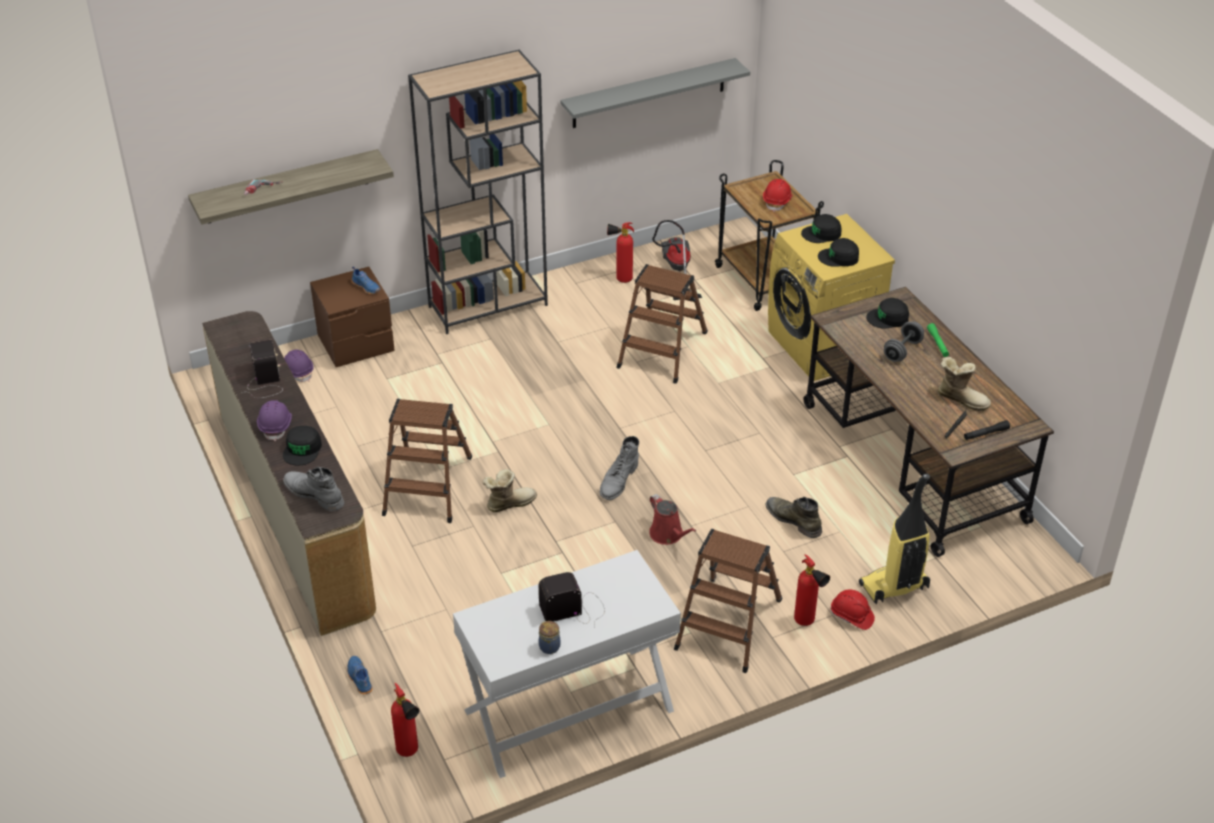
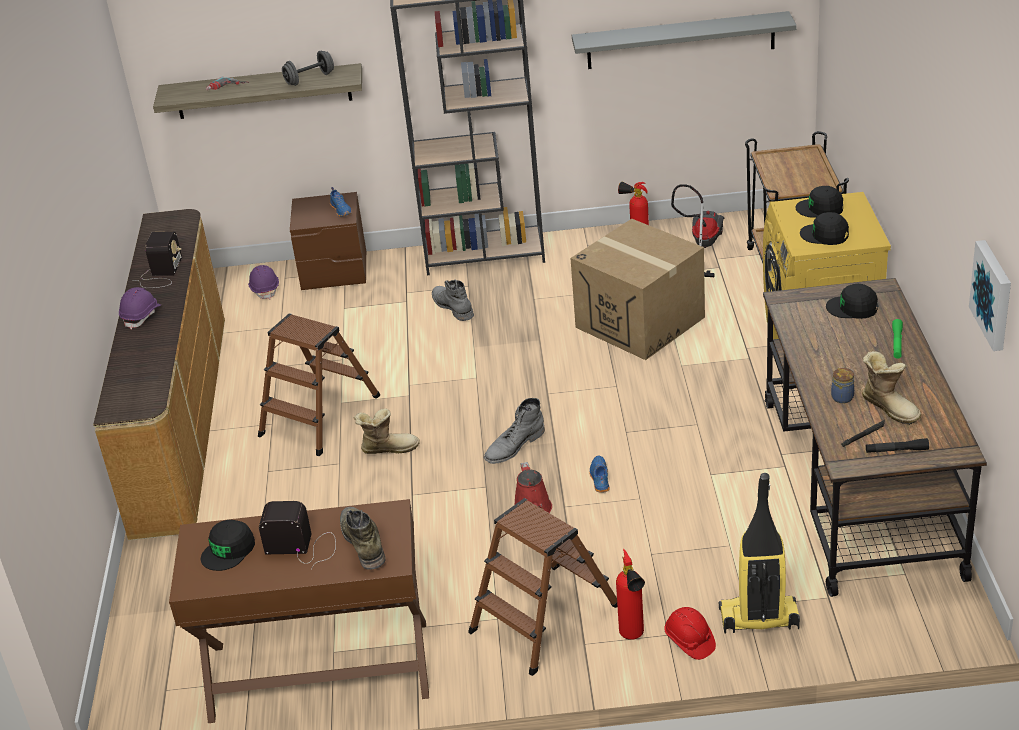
camera: 25 degrees right, 5 degrees down
black cap [283,426,322,465] -> black cap moved to [201,520,255,571]
grey boot [283,467,344,511] -> grey boot moved to [432,279,474,321]
blue shoe [347,656,373,694] -> blue shoe moved to [590,456,610,493]
fire extinguisher [391,683,419,757] -> none
white console table [453,550,681,778] -> brown console table [169,499,429,723]
jar [539,621,560,654] -> jar moved to [831,368,854,403]
brown step ladder [616,264,708,384] -> cardboard box [570,219,705,360]
red hard hat [763,179,793,212] -> none
green boot [766,497,822,538] -> green boot moved to [340,507,386,570]
grey dumbbell [884,321,924,362] -> grey dumbbell moved to [282,51,334,86]
none -> picture [969,240,1011,351]

